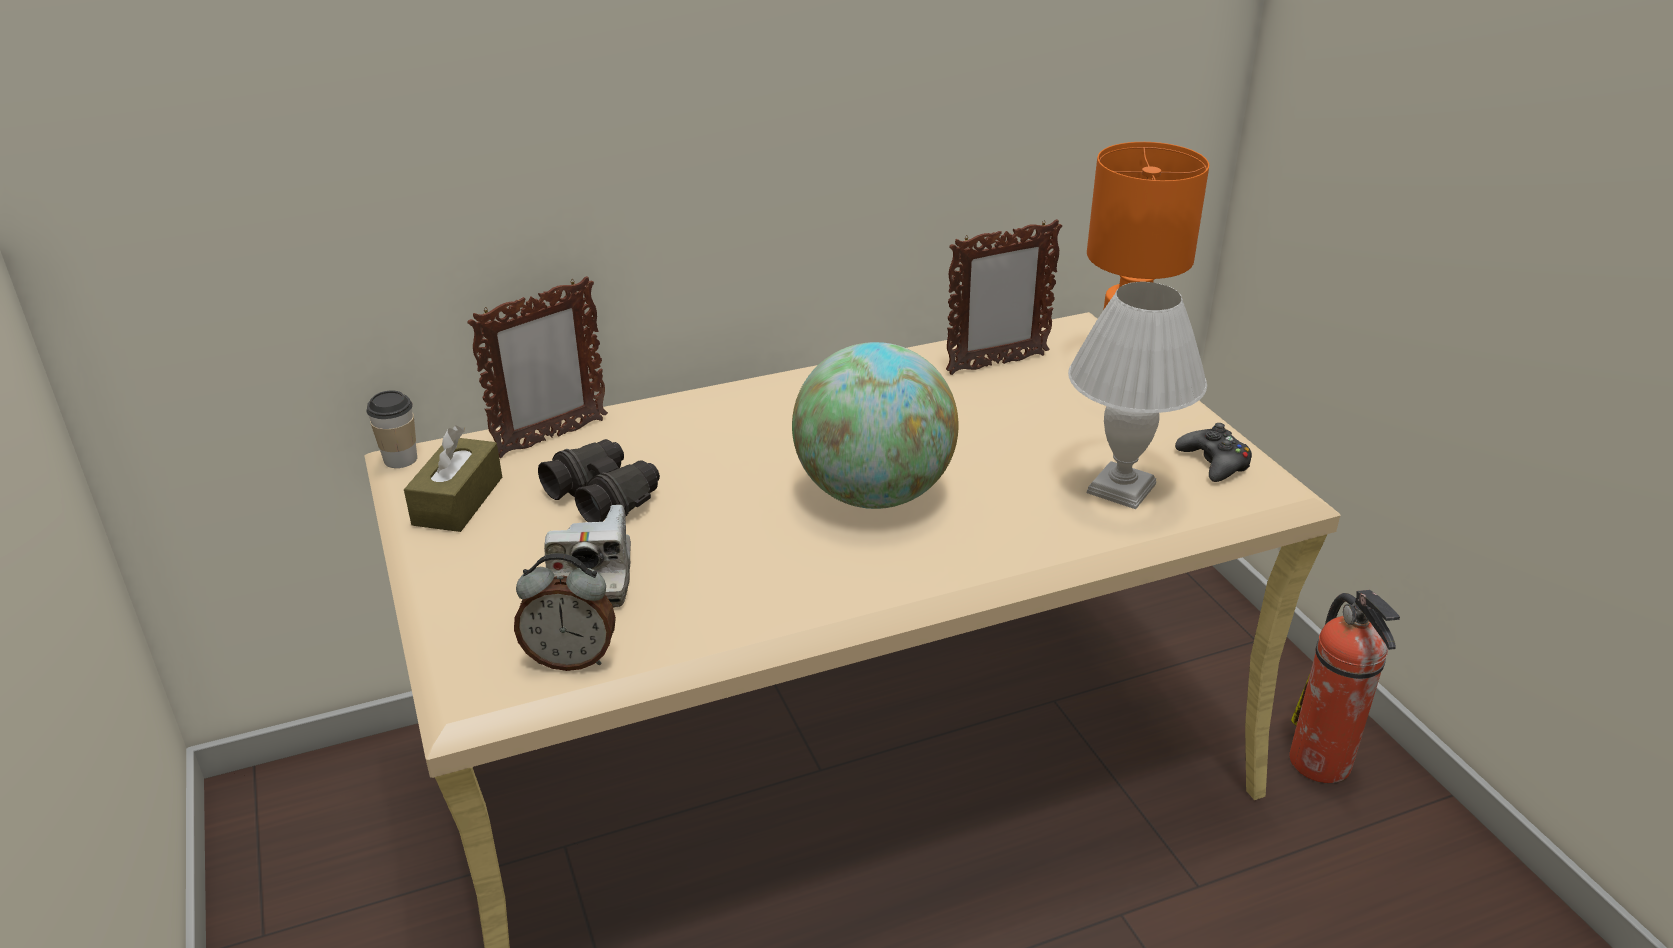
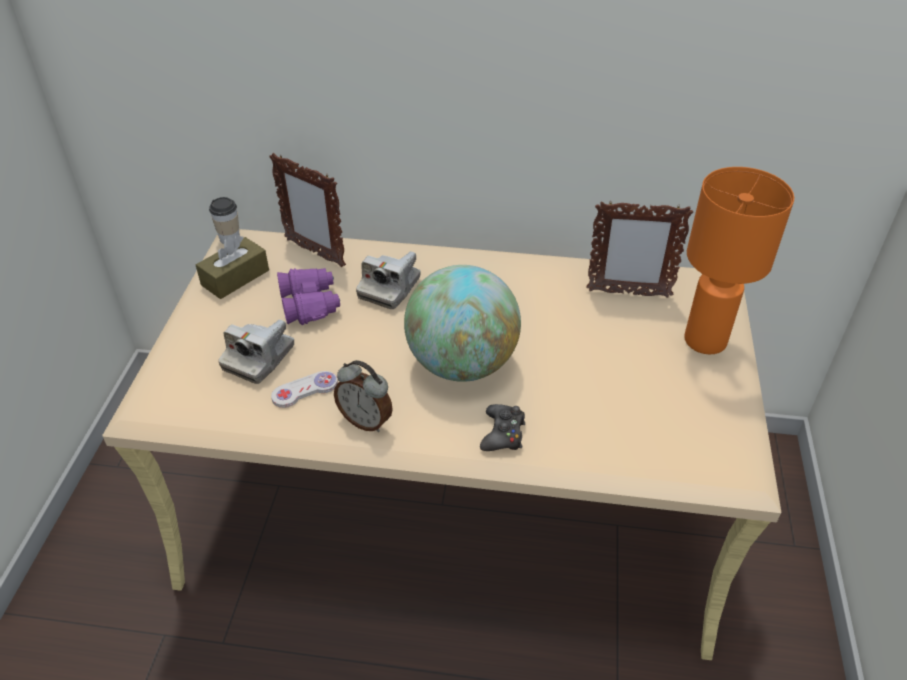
camera: 30 degrees right, 10 degrees up
picture frame [467,276,608,458] -> picture frame turned 45 degrees clockwise [269,153,346,267]
alarm clock [514,553,616,671] -> alarm clock moved to [334,360,393,432]
black binoculars [538,439,660,522] -> purple binoculars [277,268,340,325]
white table lamp [1068,282,1207,509] -> none
black game controller [1175,423,1252,482] -> black game controller moved to [480,404,525,451]
fire extinguisher [1289,590,1400,783] -> none
none -> white game controller [271,371,338,408]
none -> camera [356,251,421,309]

